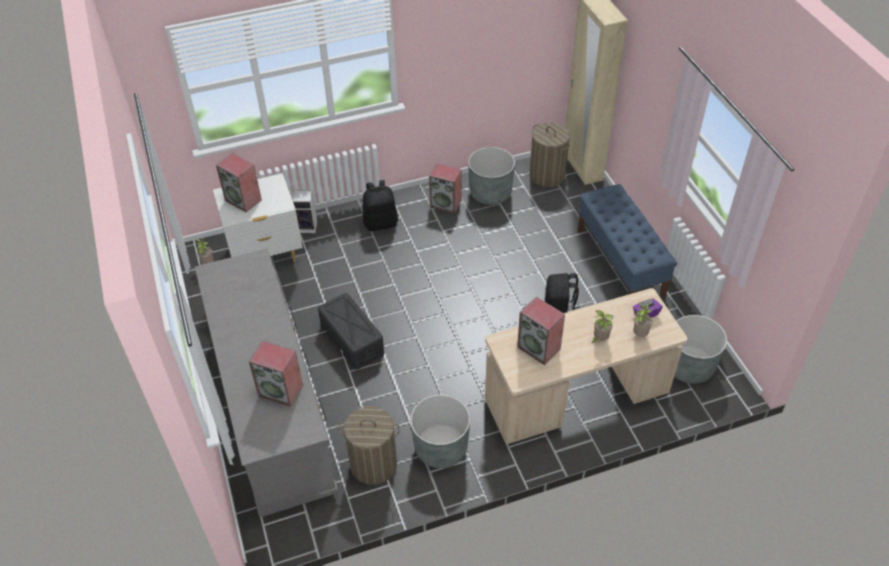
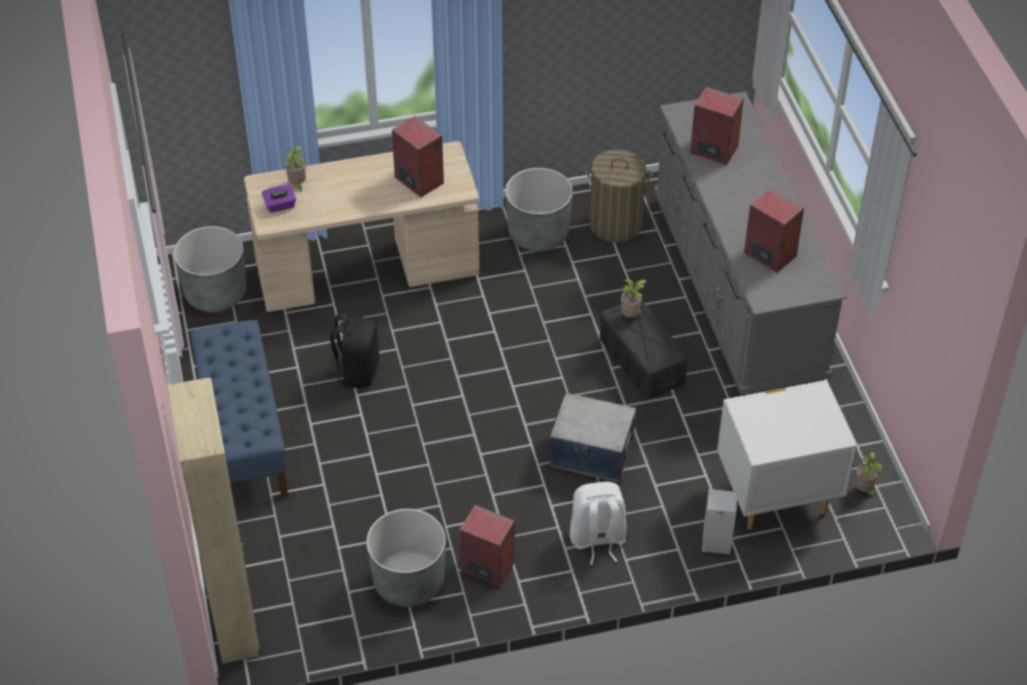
camera: 175 degrees left, 0 degrees up
speaker [216,153,262,212] -> speaker moved to [744,188,804,273]
black backpack [363,180,398,231] -> white backpack [569,482,627,565]
laundry basket [529,123,570,187] -> none
potted plant [591,310,614,343] -> potted plant moved to [621,279,647,317]
none -> storage box [550,393,636,482]

